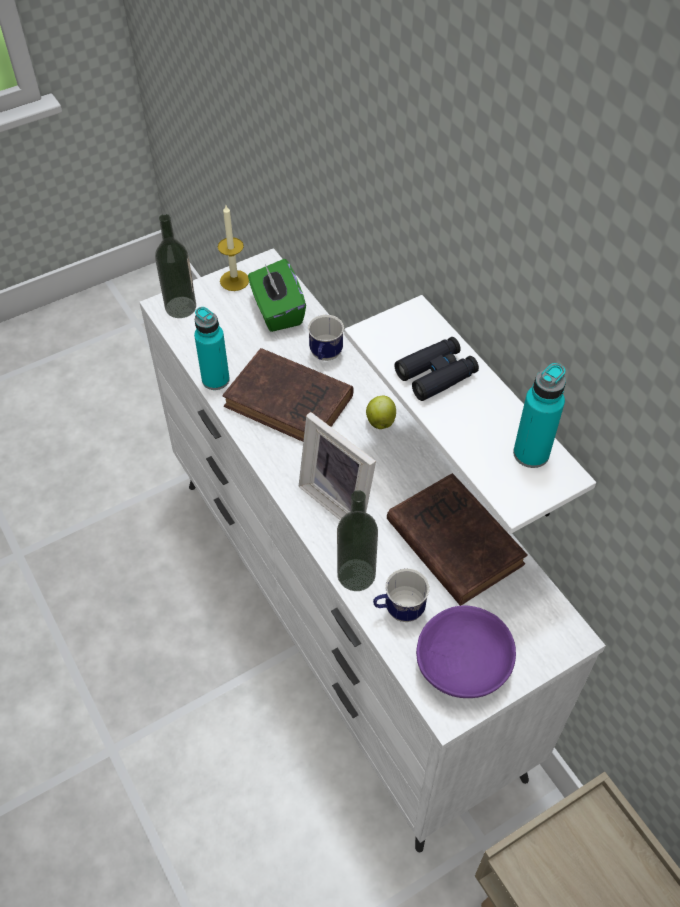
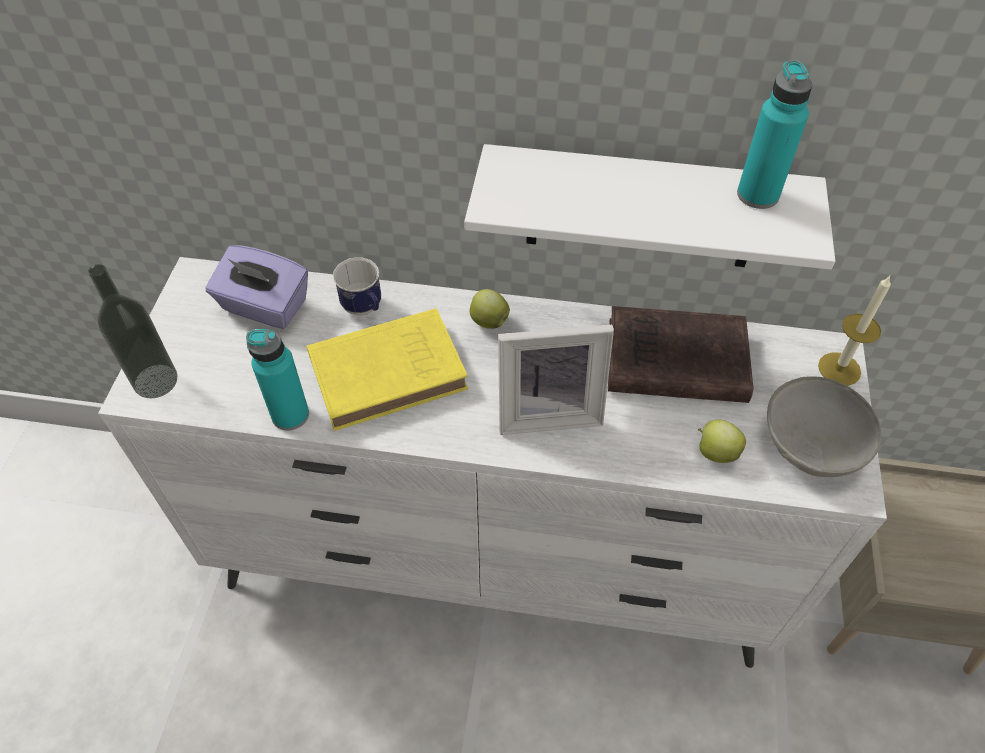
camera: 50 degrees left, 0 degrees up
candle [218,205,249,291] -> candle moved to [818,276,891,386]
brown book [223,348,353,442] -> yellow book [307,308,468,431]
green tissue box [248,259,306,332] -> purple tissue box [205,246,308,329]
bottle [337,490,378,591] -> none
mug [373,568,430,622] -> apple [698,419,746,463]
black binoculars [394,337,479,401] -> none
purple bowl [416,606,516,698] -> grey bowl [767,376,882,477]

